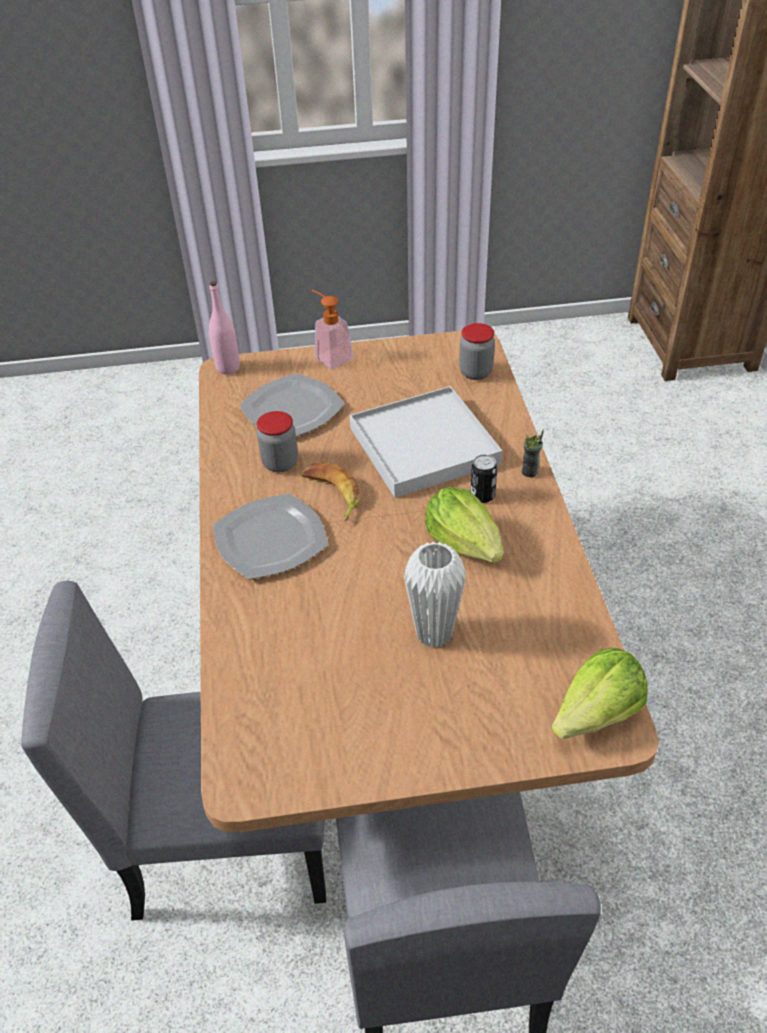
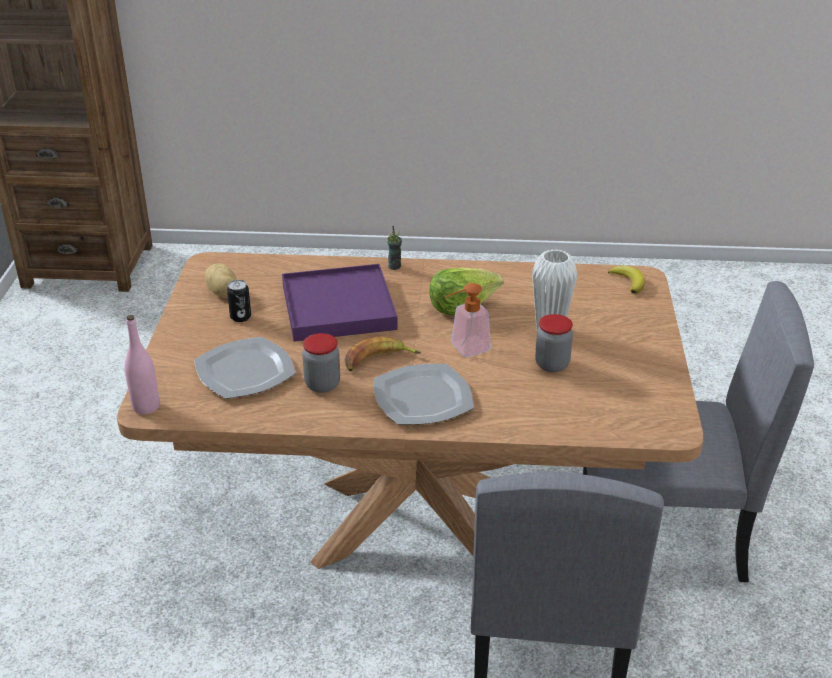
camera: 80 degrees left, 10 degrees down
soap dispenser [312,290,353,369] -> soap dispenser moved to [445,283,491,357]
white tray [350,386,502,498] -> purple tray [282,264,398,342]
jar [459,323,495,380] -> jar moved to [535,314,573,372]
can [471,455,498,503] -> can moved to [227,280,251,322]
lettuce [551,648,647,739] -> banana [608,265,645,294]
none -> potato [205,263,237,298]

